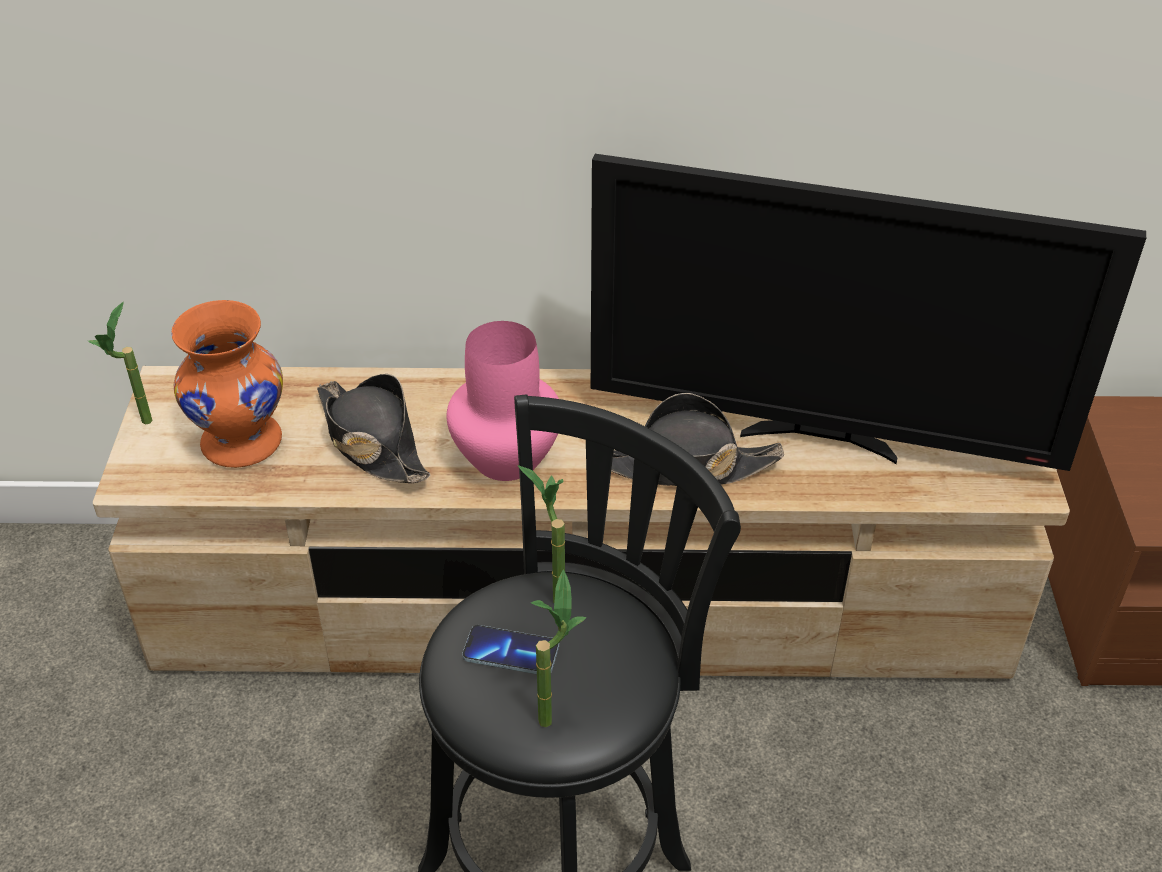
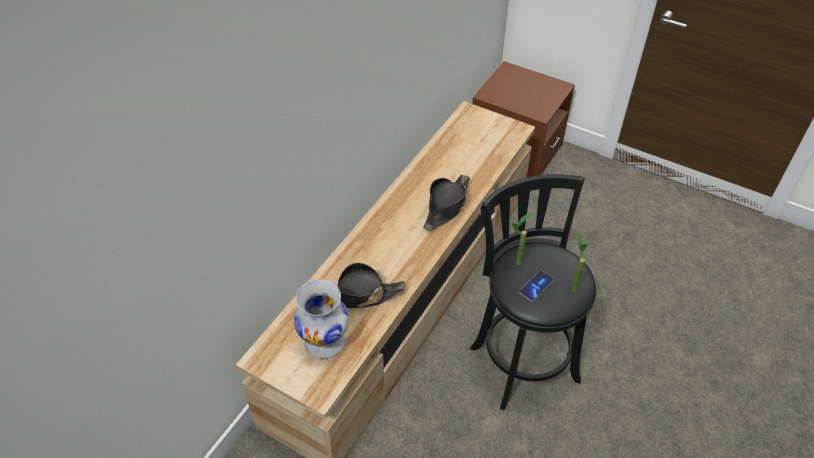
camera: 60 degrees left, 5 degrees up
potted plant [88,302,153,425] -> none
orange vase [171,300,283,468] -> white vase [294,279,349,359]
pink vase [447,321,559,481] -> none
television [591,154,1146,471] -> none

